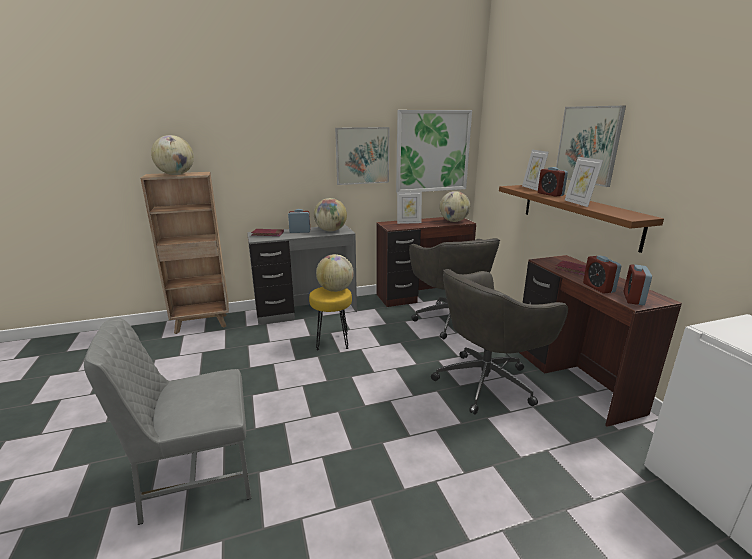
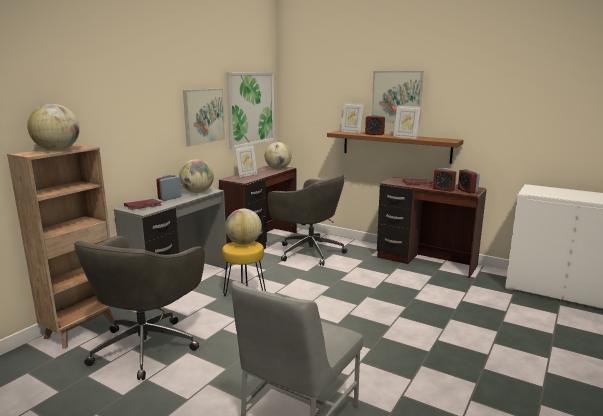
camera: 40 degrees left, 5 degrees down
grey office chair [431,269,568,415] -> grey office chair moved to [74,236,205,380]

